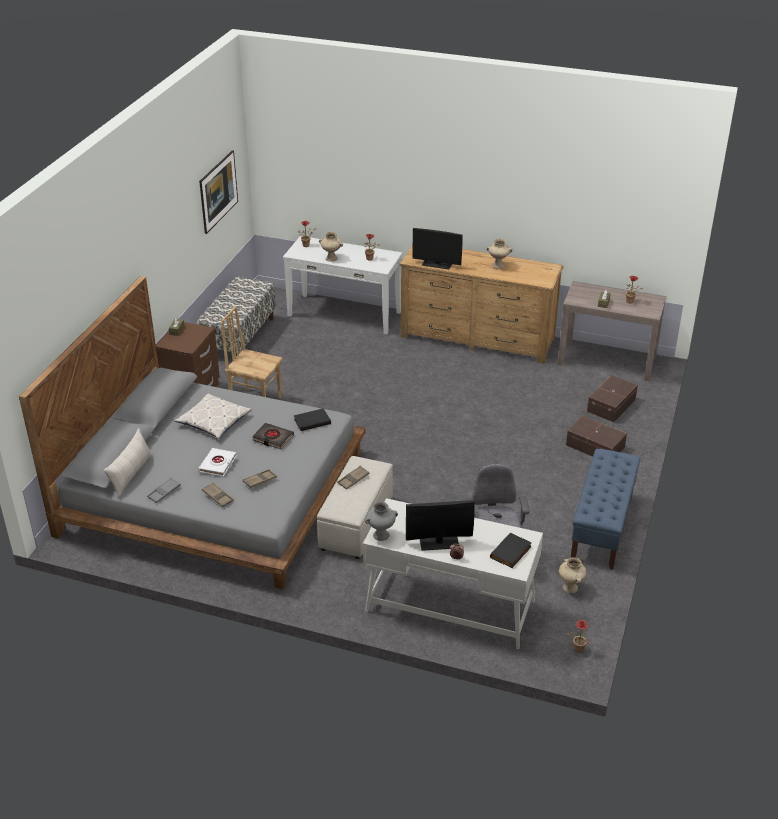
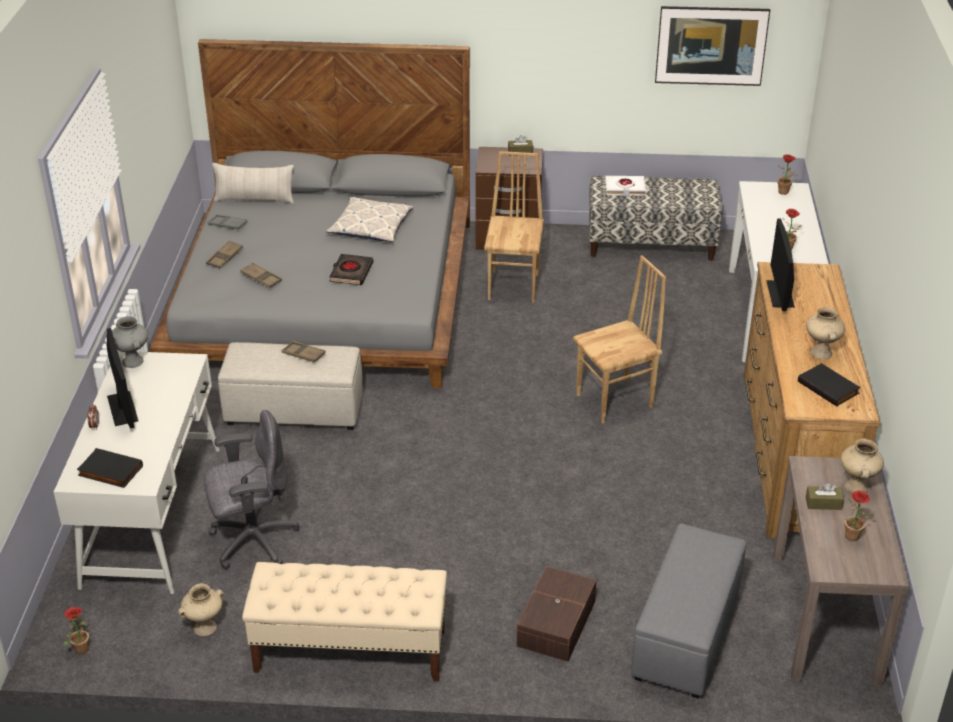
camera: 75 degrees right, 0 degrees up
white book [198,448,236,477] -> white book moved to [605,176,646,196]
black book [294,408,331,431] -> black book moved to [798,363,861,406]
beige vase [319,232,343,262] -> beige vase moved to [841,439,884,493]
blue bench [571,449,640,570] -> beige bench [242,562,447,682]
brown storage box [587,375,638,422] -> grey ottoman [631,523,747,699]
none -> brown chair [573,255,666,424]

